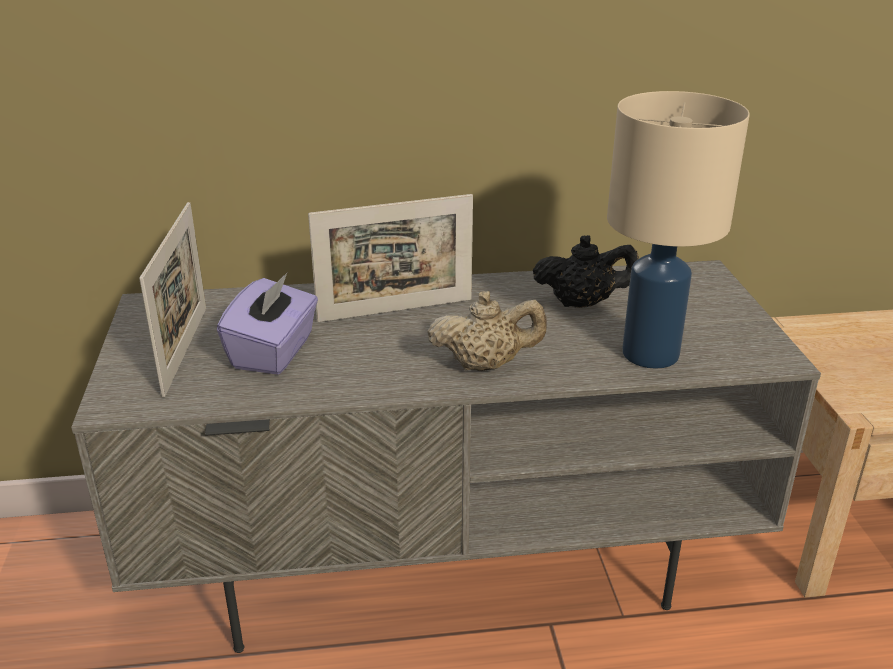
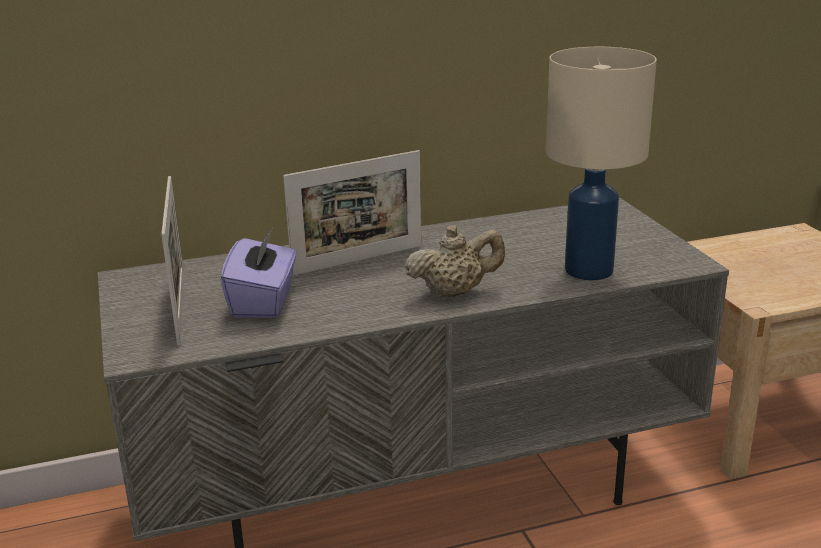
camera: 10 degrees left, 5 degrees down
black teapot [533,235,639,308] -> none

